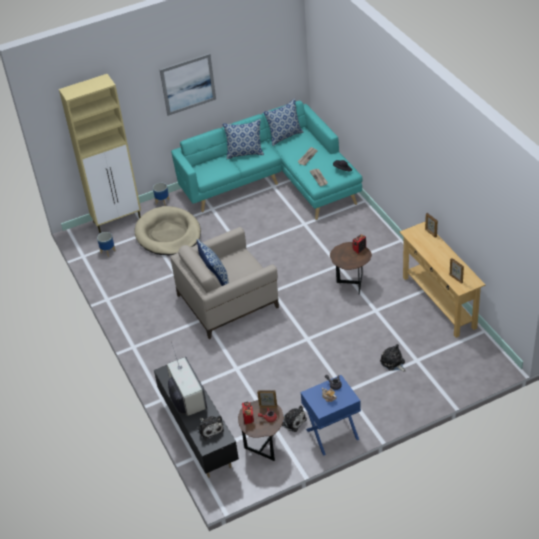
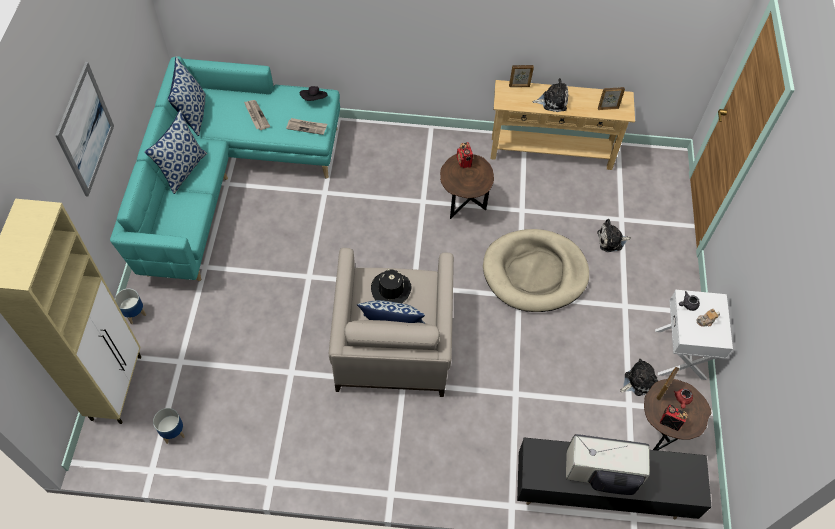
camera: 65 degrees left, 15 degrees up
beige dog bed [135,206,201,255] -> beige dog bed moved to [483,229,589,312]
plush toy [198,416,224,440] -> plush toy moved to [533,78,568,112]
blue nightstand [301,375,361,455] -> white nightstand [655,290,733,380]
none -> black hat [371,269,412,303]

